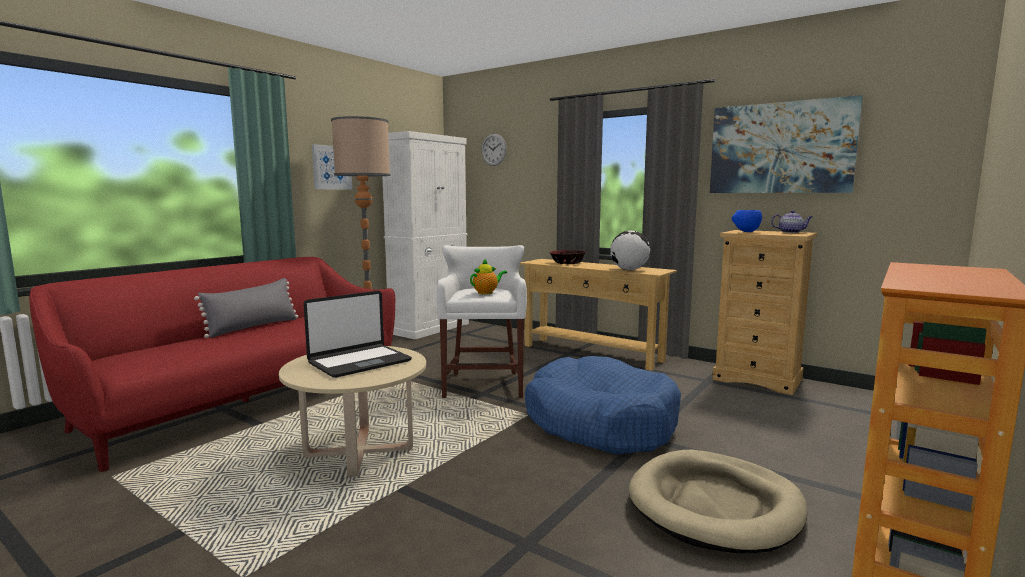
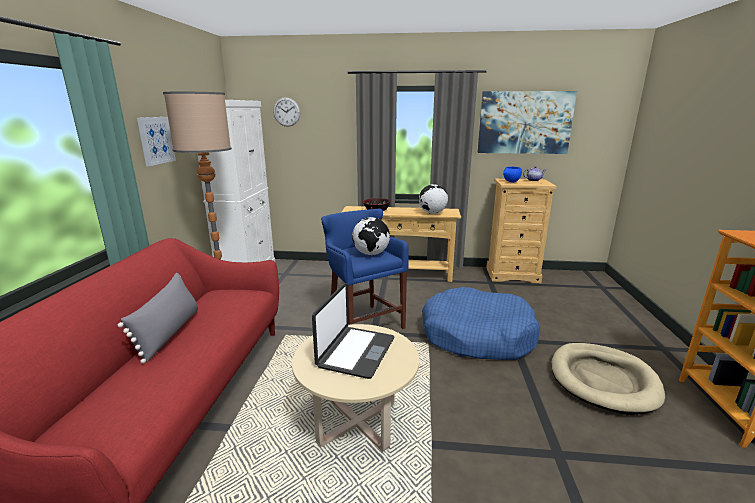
camera: 30 degrees left, 10 degrees up
white stool [437,245,527,398] -> blue stool [321,209,409,329]
teapot [470,259,507,294] -> globe [352,217,390,255]

